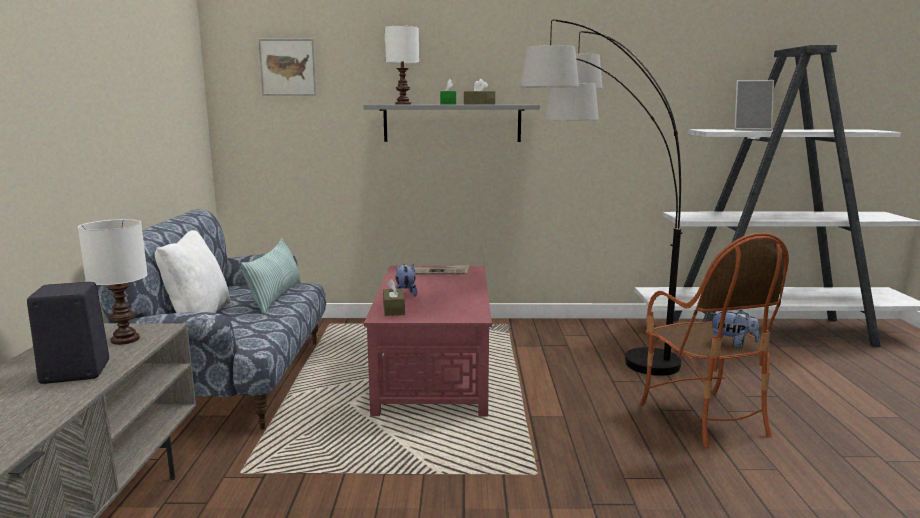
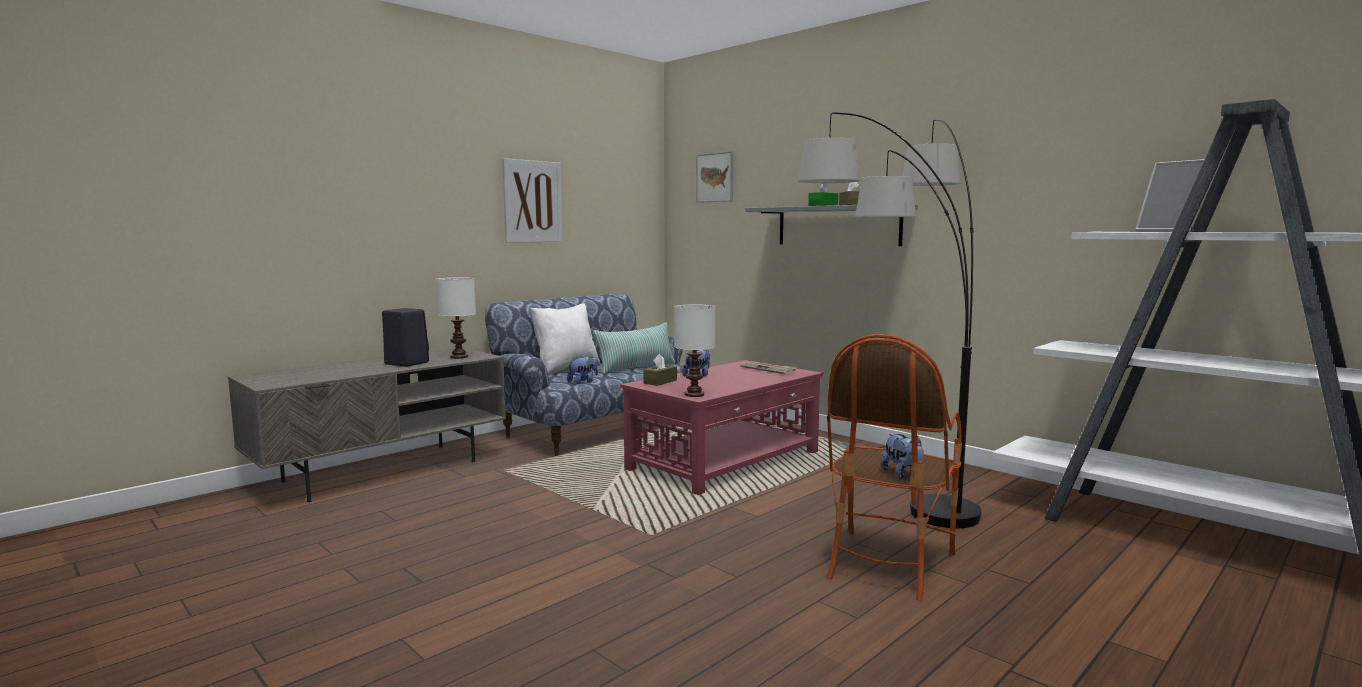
camera: 45 degrees right, 5 degrees down
white table lamp [384,26,419,105] -> white table lamp moved to [674,304,715,397]
none -> picture [502,158,563,243]
none -> plush toy [567,355,598,384]

